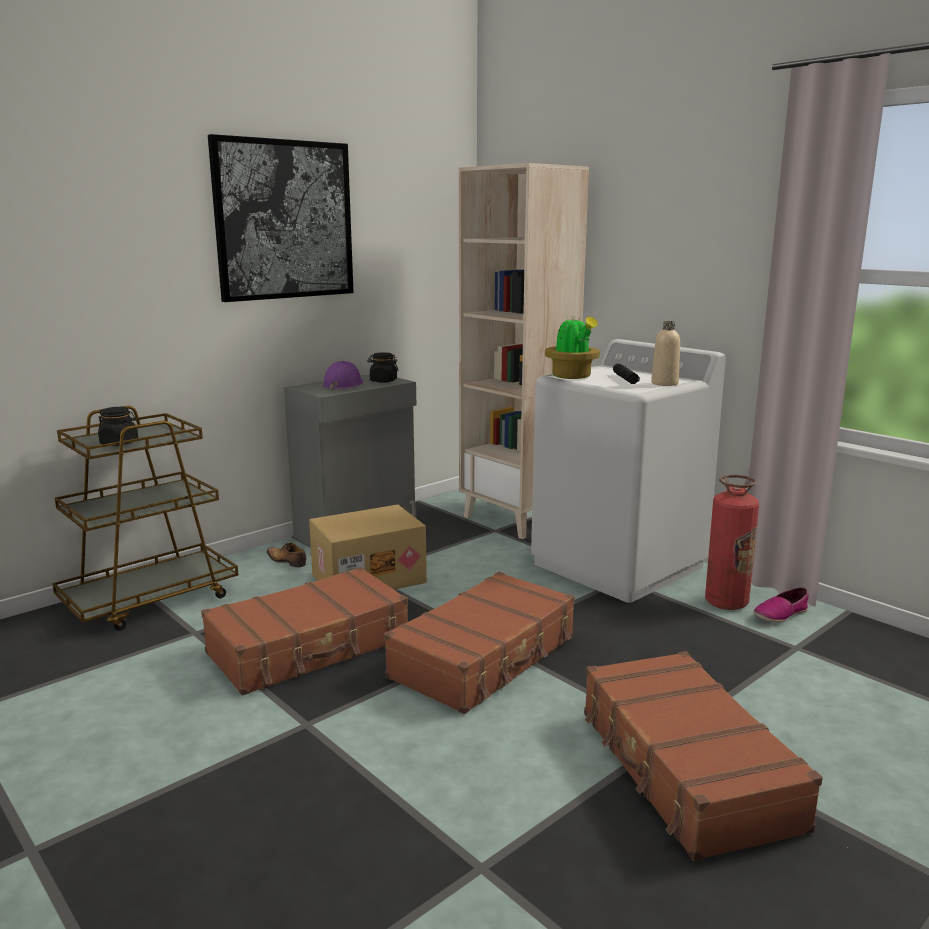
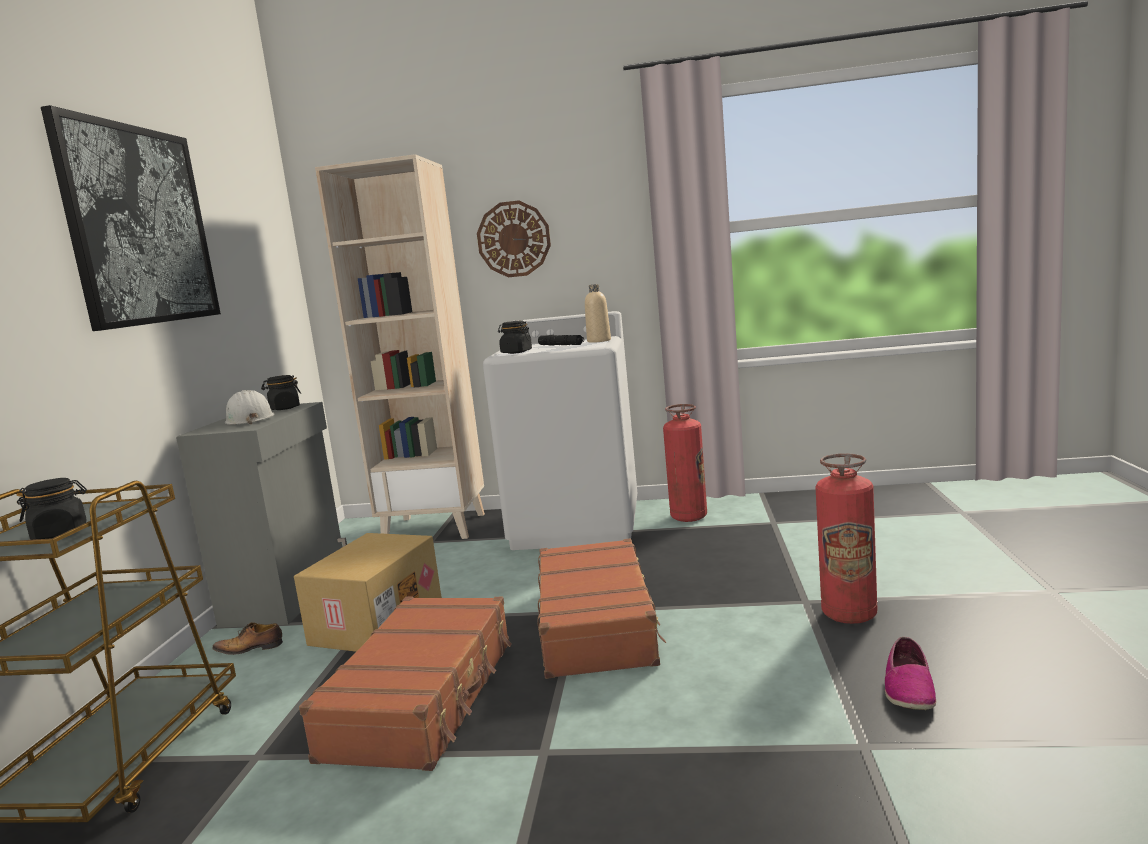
camera: 40 degrees left, 5 degrees down
purple hard hat [322,361,364,391] -> white hard hat [225,390,275,425]
potted plant [545,315,600,379] -> black jar [498,321,532,354]
brown suitcase [584,651,823,861] -> fire extinguisher [816,453,877,624]
shoe [753,587,809,623] -> shoe moved to [885,637,936,711]
none -> wall clock [477,200,551,277]

